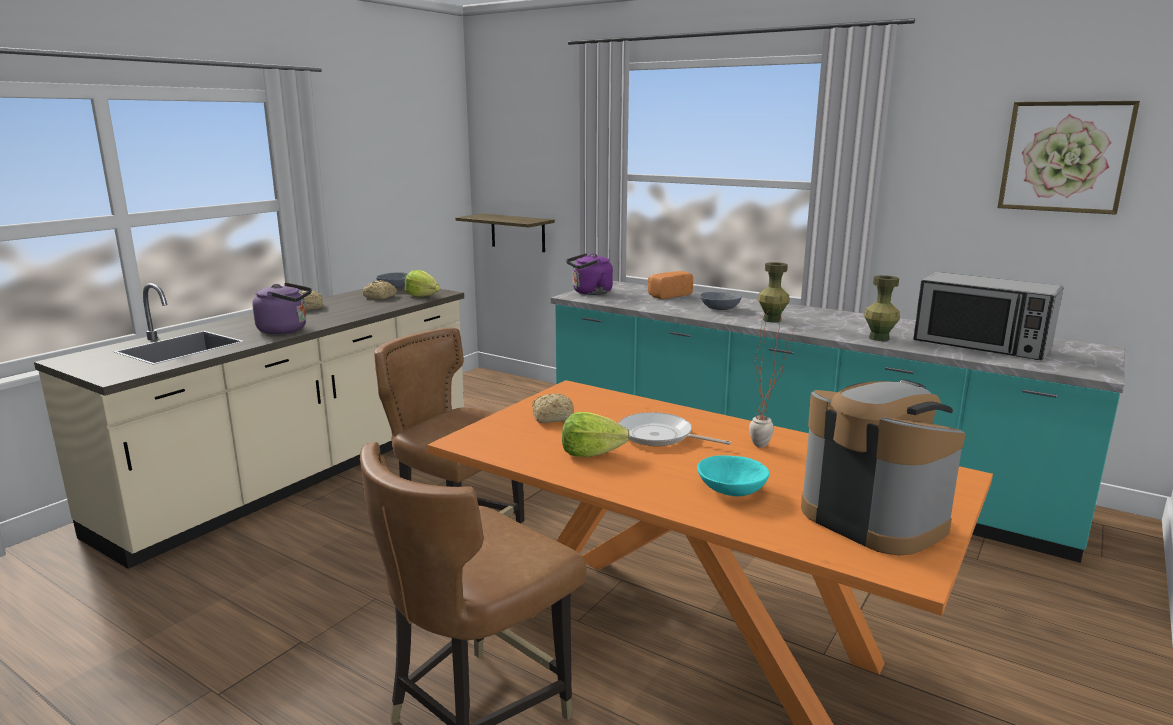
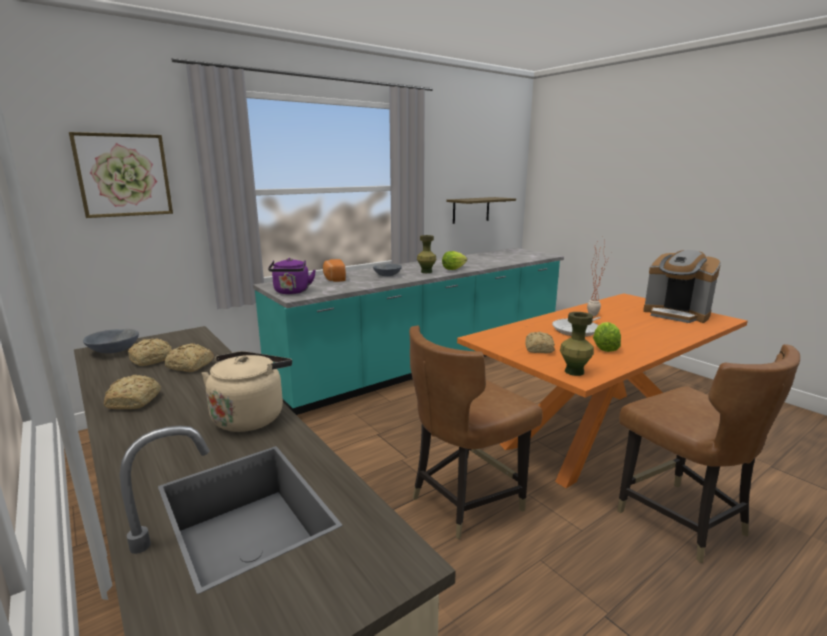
camera: 70 degrees left, 0 degrees up
purple kettle [252,283,312,334] -> beige kettle [201,351,292,432]
lettuce [405,270,440,297] -> lettuce moved to [442,251,467,270]
shelf [455,214,555,252] -> shelf moved to [446,197,516,224]
turquoise bowl [697,455,769,496] -> none
coffee machine [801,380,966,555] -> coffee machine turned 120 degrees counterclockwise [643,250,721,323]
green vase [864,275,900,341] -> green vase moved to [560,312,594,376]
microwave [914,272,1064,360] -> none
picture [997,101,1140,215] -> picture moved to [69,132,173,218]
none -> bread [165,343,214,372]

